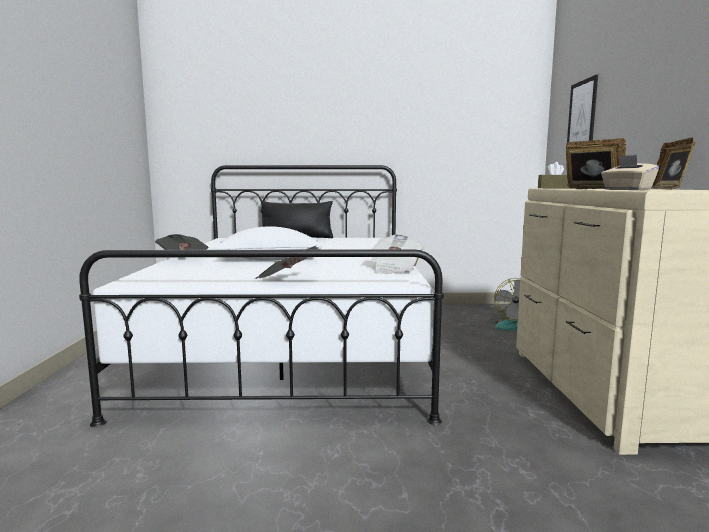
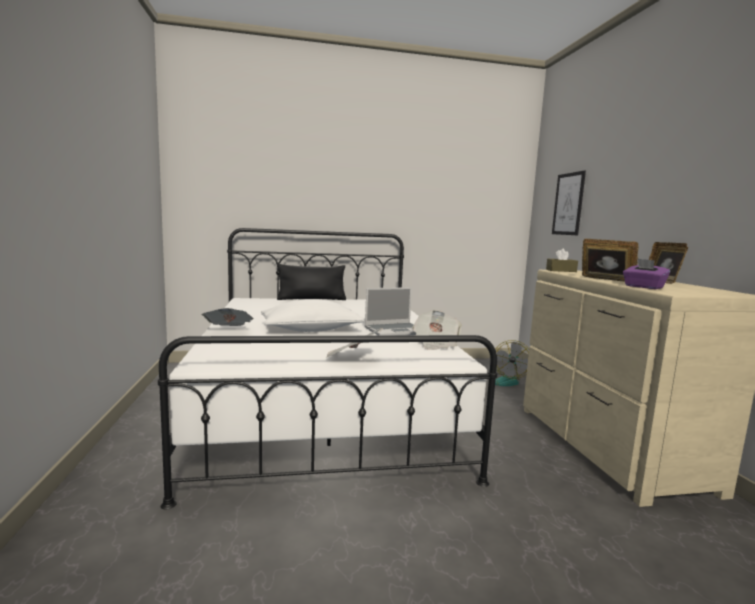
camera: 10 degrees left, 0 degrees up
beige tissue box [601,155,659,190] -> purple tissue box [623,259,670,289]
none -> laptop [365,287,416,336]

